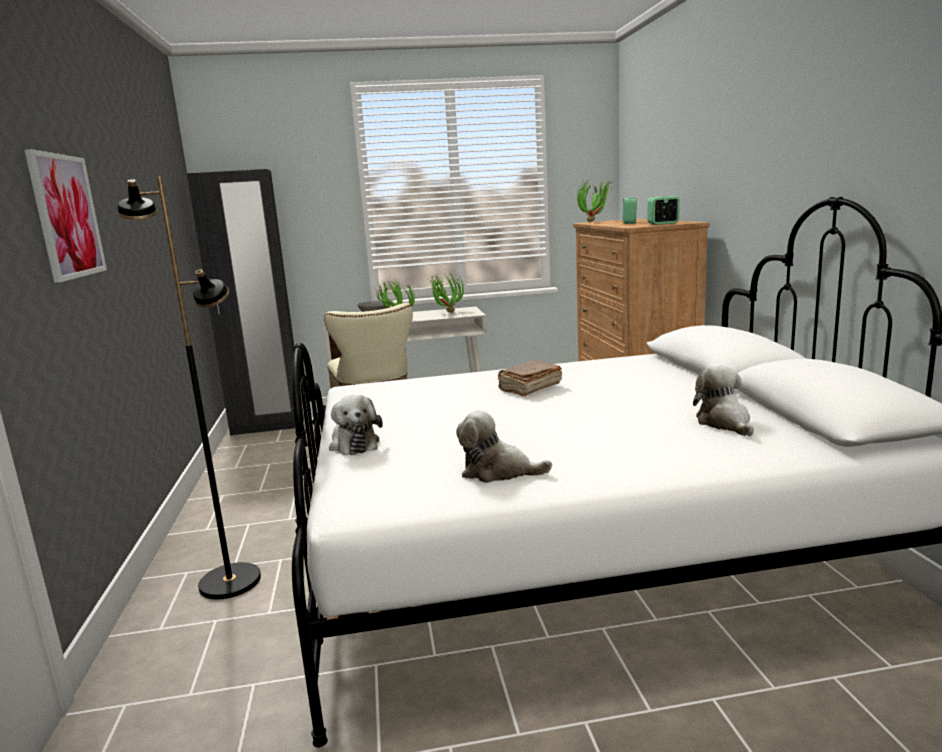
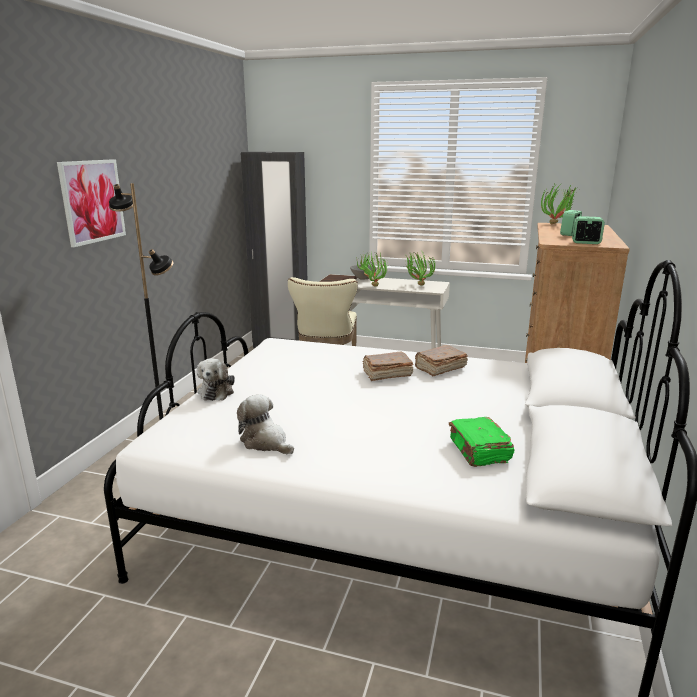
camera: 25 degrees right, 5 degrees up
plush toy [693,366,754,436] -> green book [449,417,514,467]
none -> brown book [415,345,468,376]

